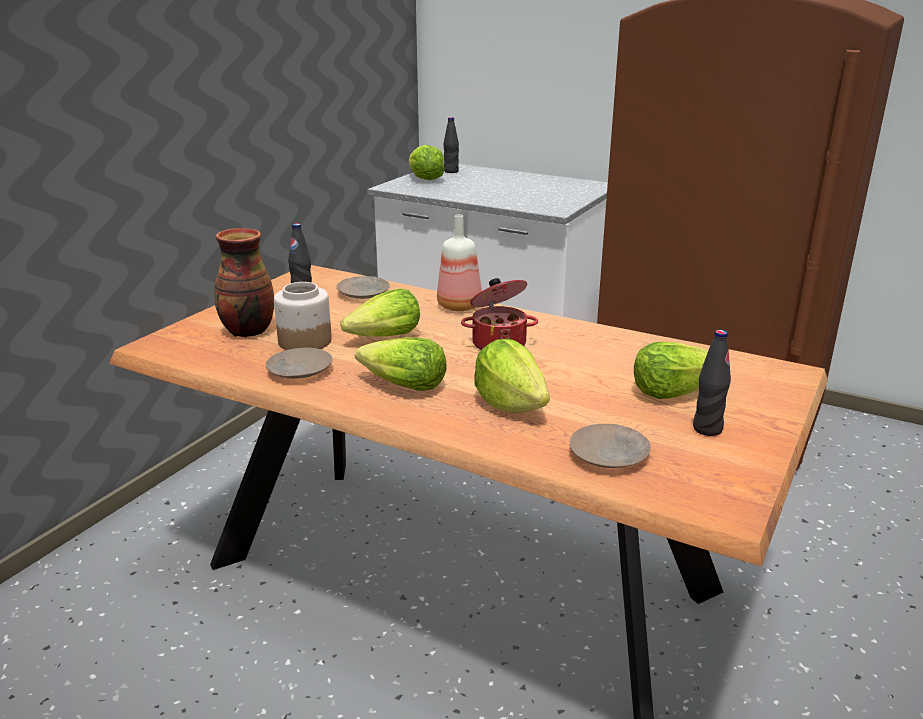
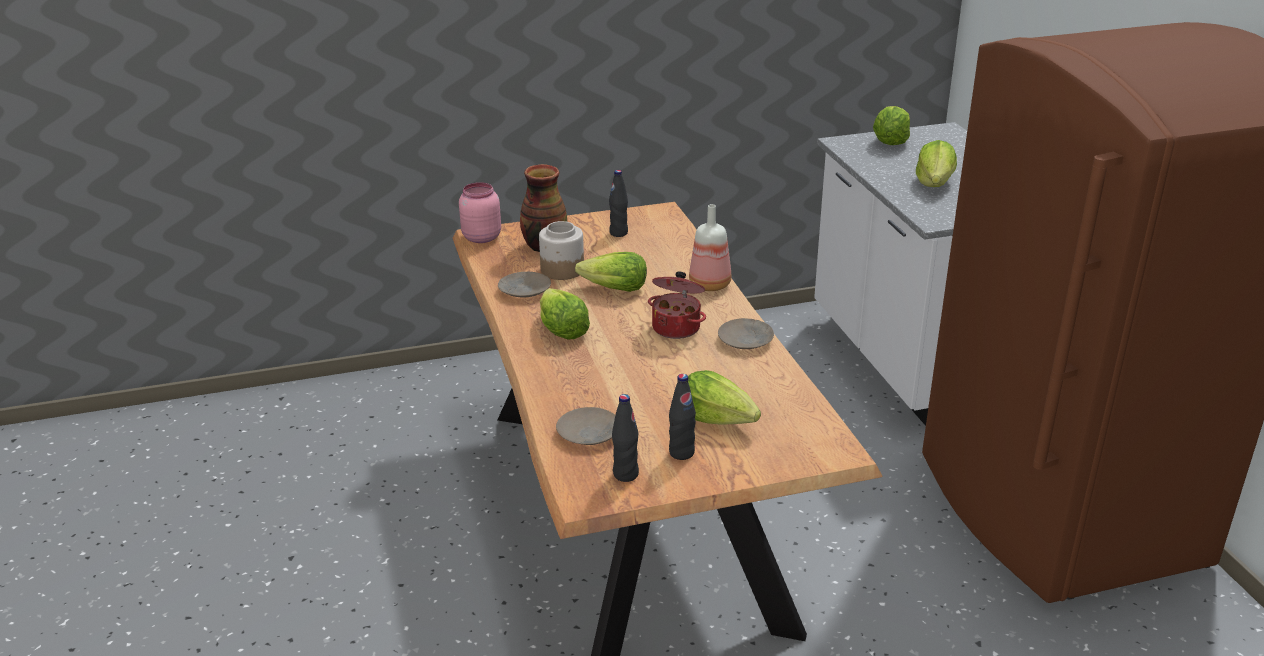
camera: 45 degrees right, 5 degrees up
beige plate [336,276,390,299] -> beige plate moved to [718,318,774,349]
black bottle [444,117,459,173] -> black bottle moved to [612,394,639,482]
lettuce [474,339,550,413] -> lettuce moved to [916,140,957,187]
none -> pink jar [459,182,501,243]

